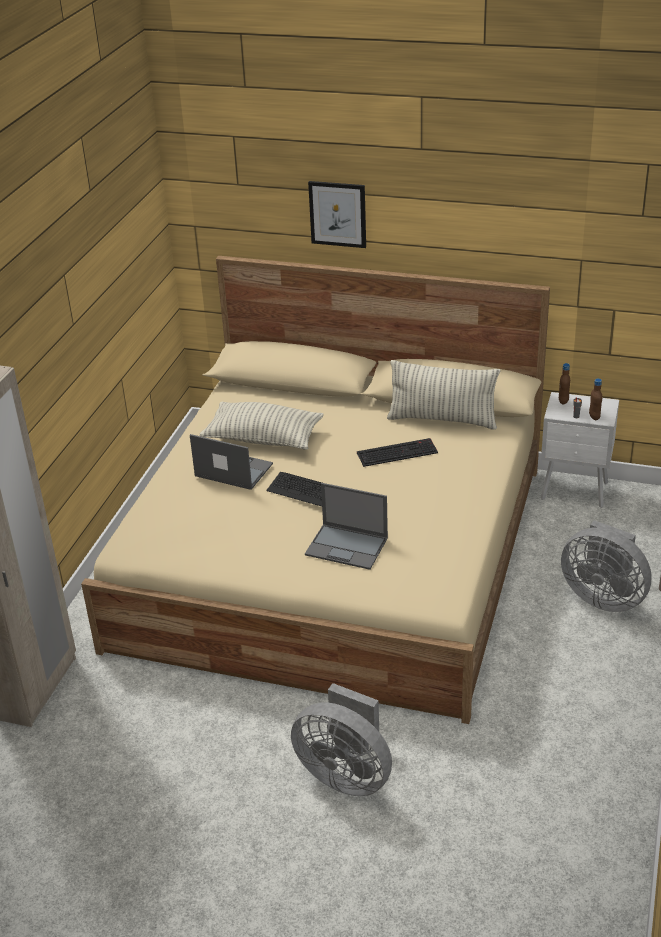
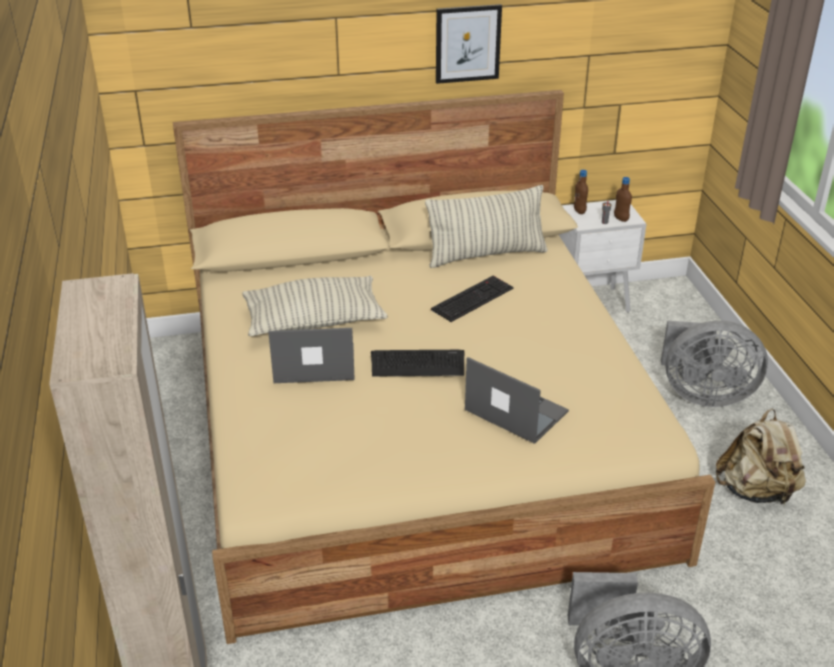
camera: 30 degrees left, 0 degrees up
laptop [305,483,388,570] -> laptop turned 135 degrees counterclockwise [465,357,569,444]
picture [308,181,366,248] -> picture moved to [436,4,502,84]
none -> beige backpack [716,409,806,505]

